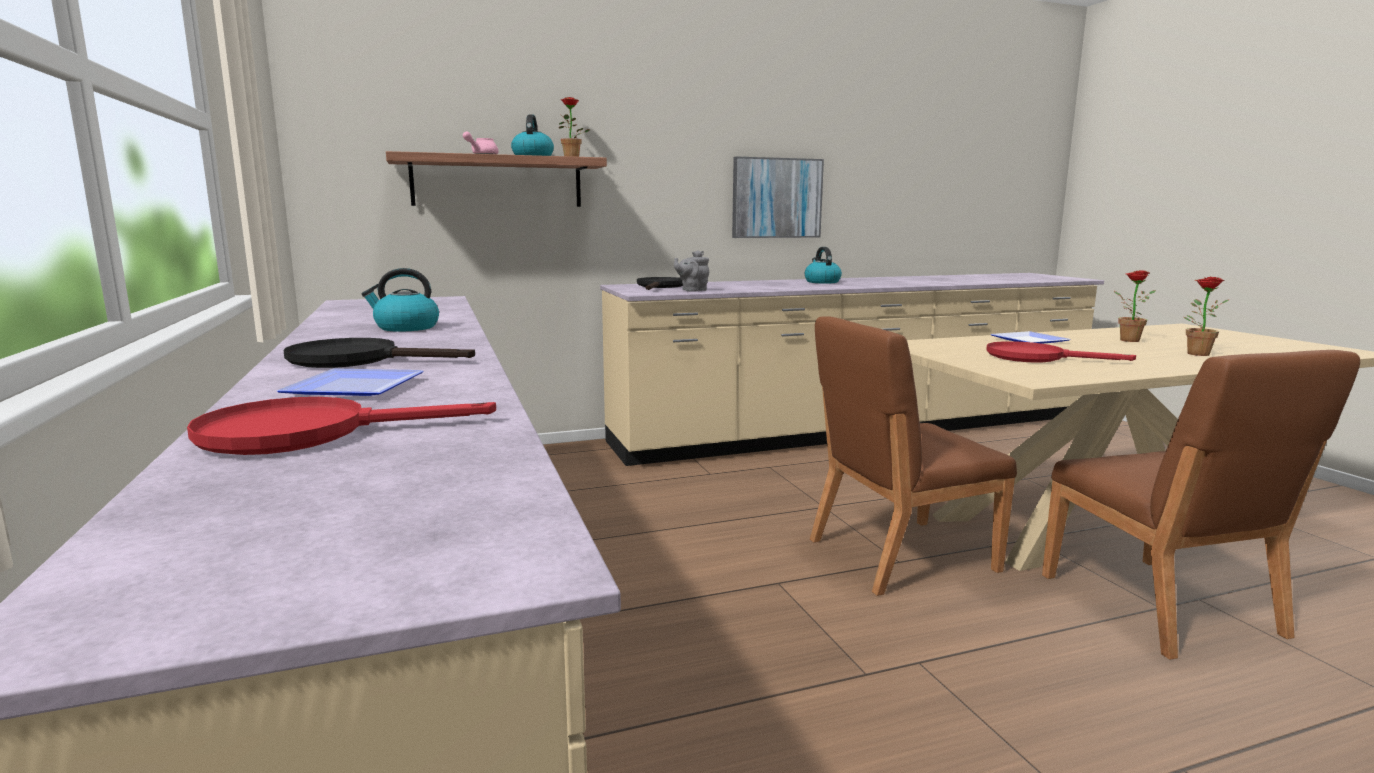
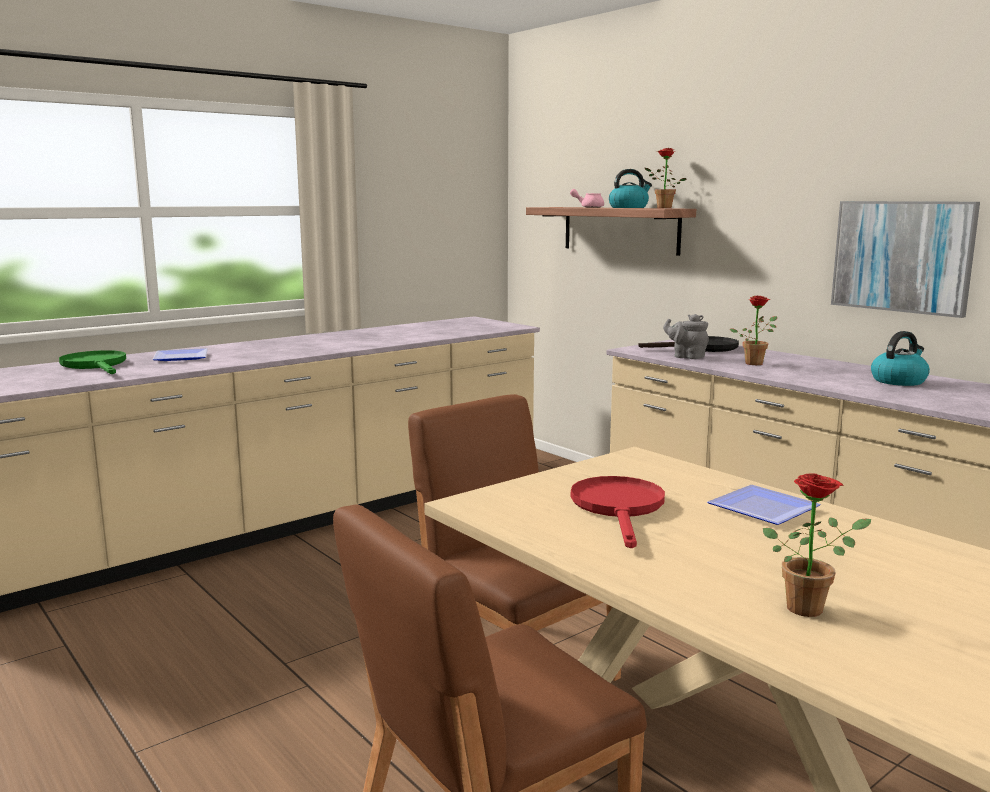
camera: 70 degrees right, 0 degrees up
red frying pan [187,397,496,455] -> green frying pan [59,350,126,374]
black frying pan [283,338,475,368] -> none
kettle [362,268,439,332] -> none
potted plant [1114,271,1156,342] -> potted plant moved to [730,295,777,365]

